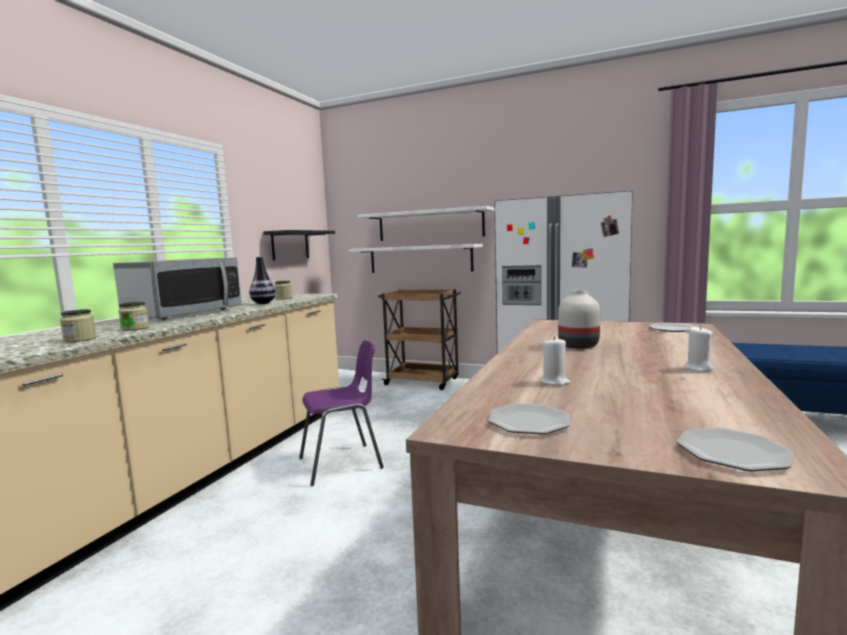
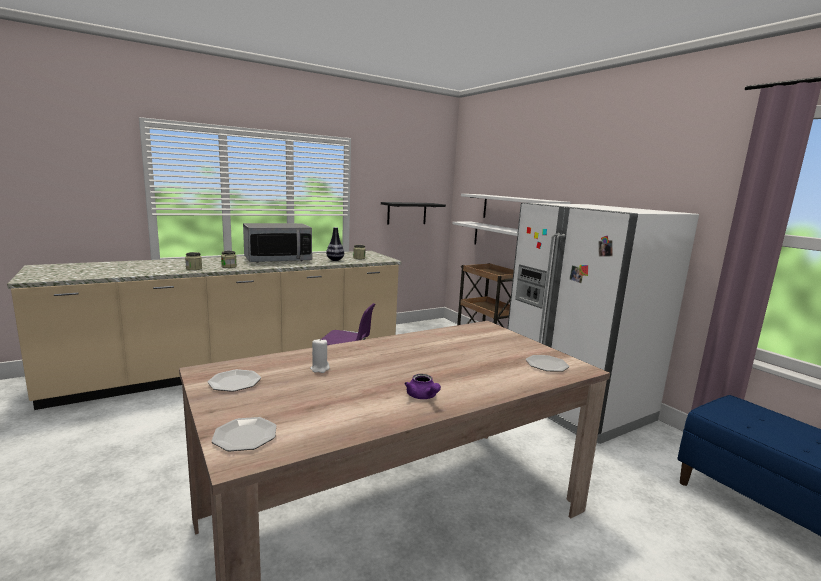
camera: 35 degrees right, 5 degrees up
white vase [558,290,600,349] -> none
white candle [683,326,714,372] -> purple teapot [404,374,441,399]

